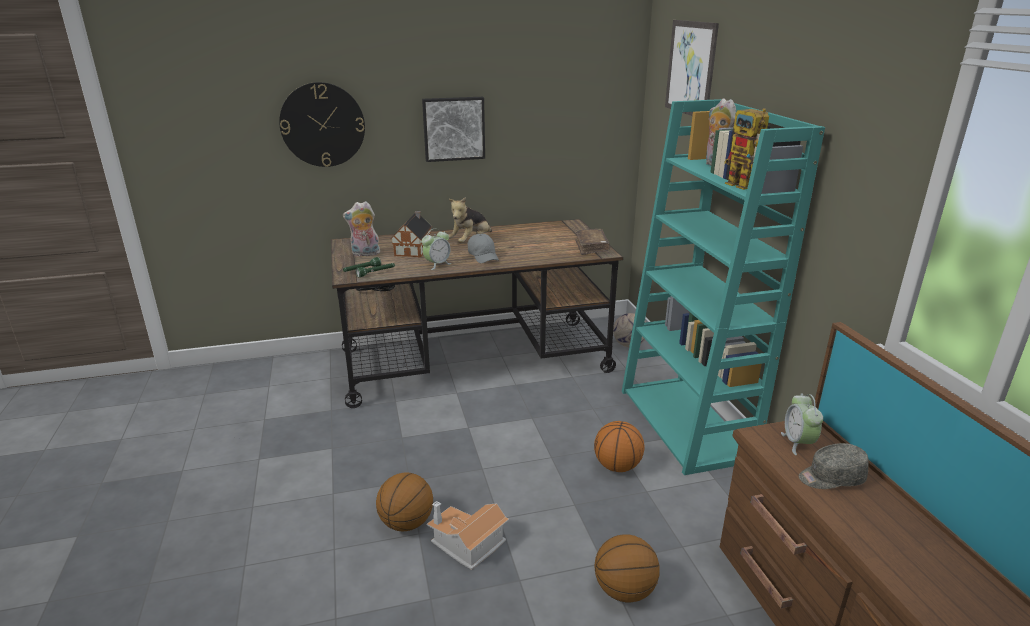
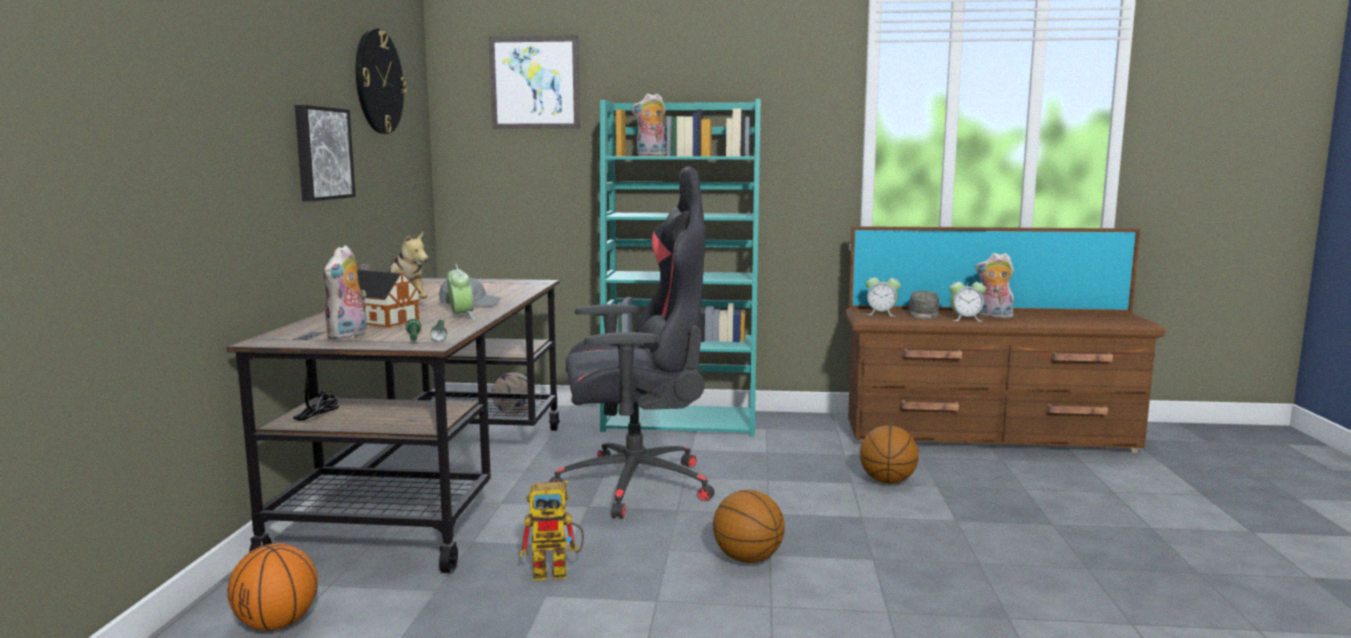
camera: 70 degrees left, 15 degrees down
wall clock [279,82,365,167] -> wall clock moved to [356,28,407,134]
toy house [427,501,509,570] -> none
brown book [575,229,610,255] -> none
basketball [594,421,645,472] -> basketball moved to [227,543,318,631]
toy robot [724,108,769,190] -> toy robot moved to [520,480,584,581]
none -> black office chair [549,166,715,518]
none -> alarm clock [949,276,986,322]
none -> plush toy [975,253,1014,318]

